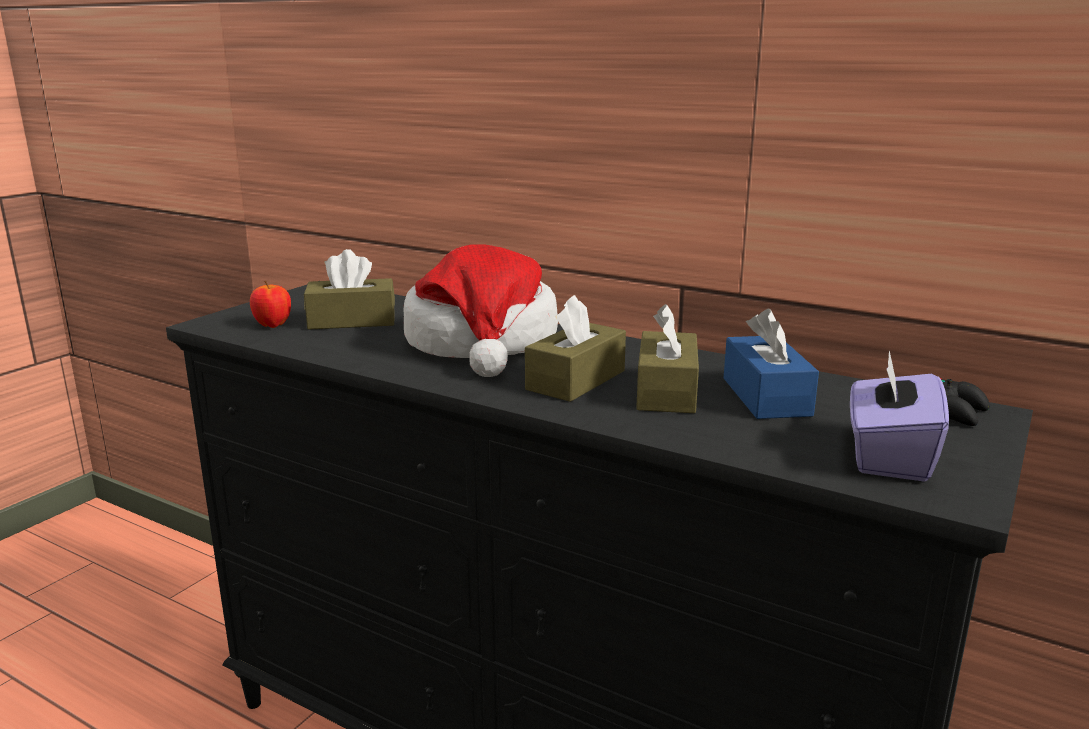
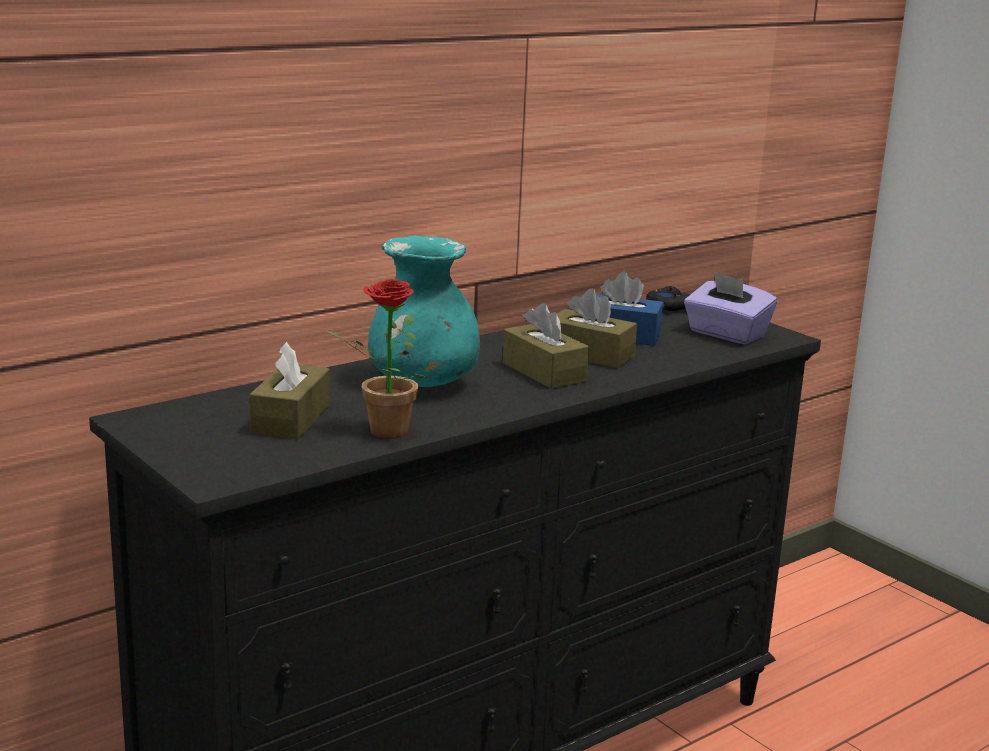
camera: 70 degrees left, 0 degrees up
apple [250,280,291,328] -> none
hat [403,245,558,377] -> turquoise vase [368,235,480,387]
none -> potted plant [325,279,427,439]

